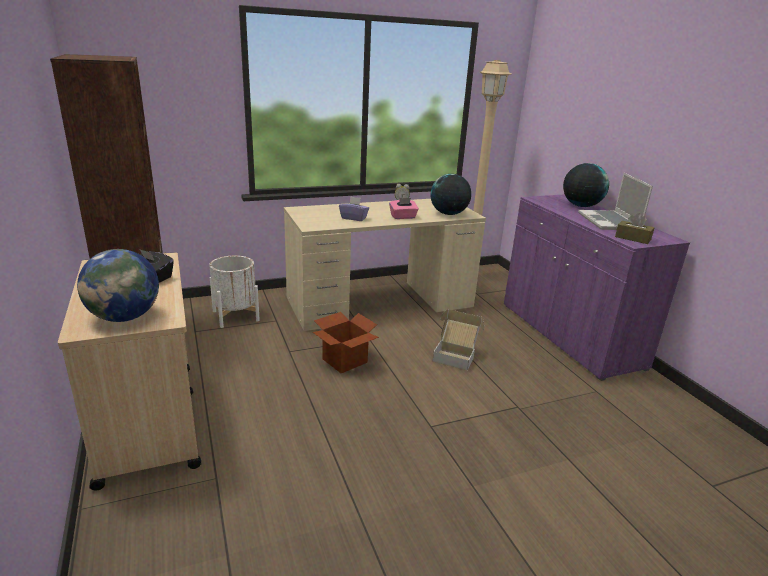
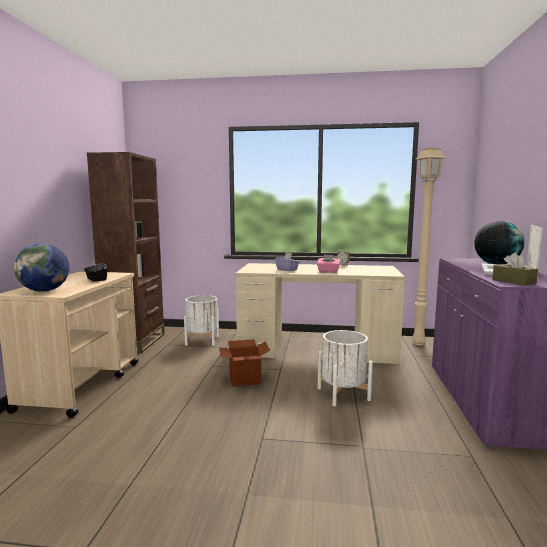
camera: 30 degrees right, 15 degrees down
globe [431,174,471,215] -> none
cardboard box [433,309,484,371] -> white planter [318,330,373,406]

